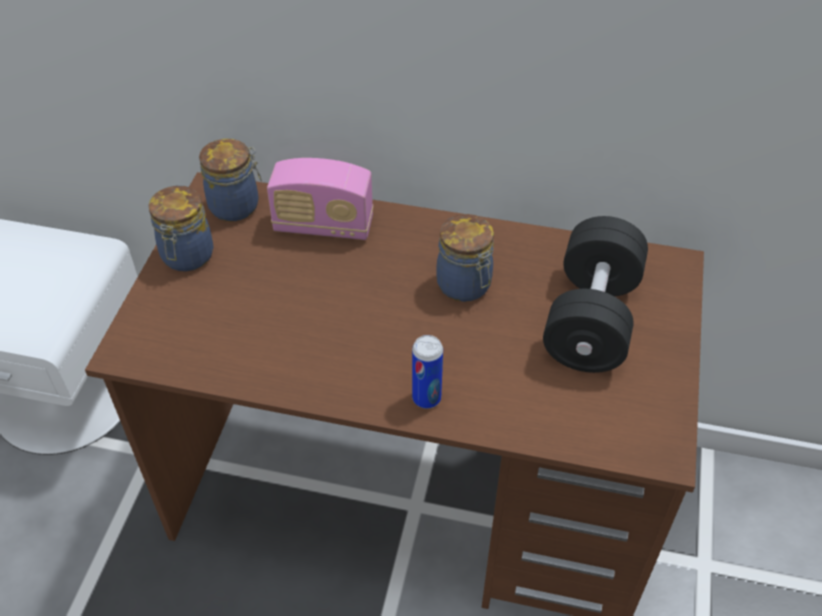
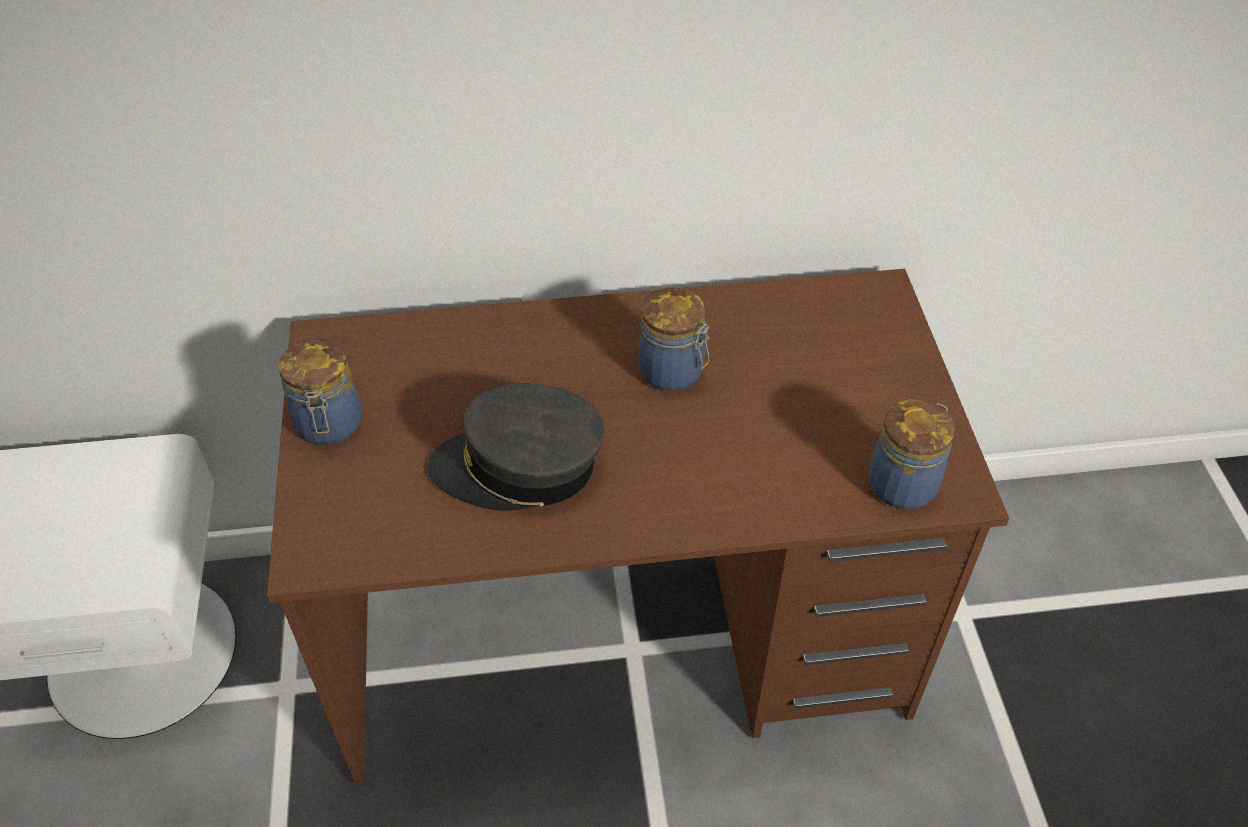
camera: 20 degrees left, 0 degrees up
jar [199,139,262,221] -> jar moved to [869,399,955,509]
radio [267,158,373,240] -> none
can [412,335,443,409] -> none
black dumbbell [543,216,648,373] -> none
none -> grey cap [427,383,604,511]

